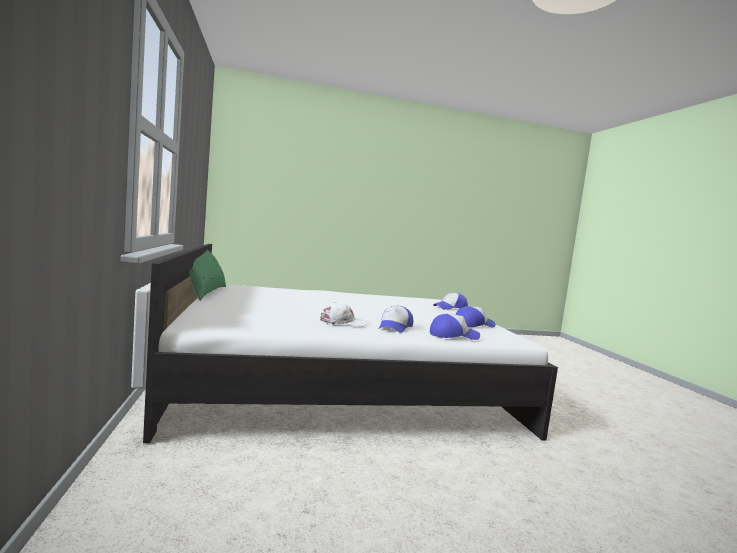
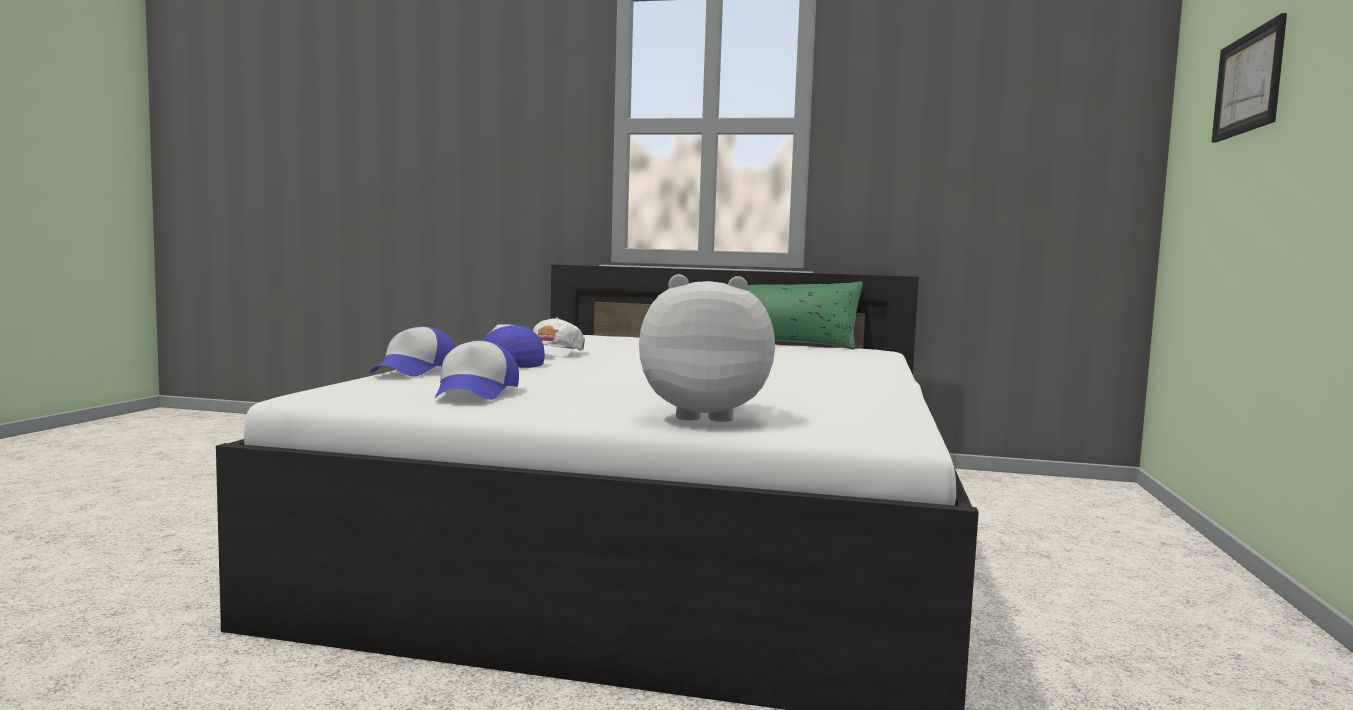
camera: 115 degrees right, 0 degrees up
cap [433,293,468,310] -> plush toy [639,274,775,422]
none -> picture [1212,13,1287,143]

